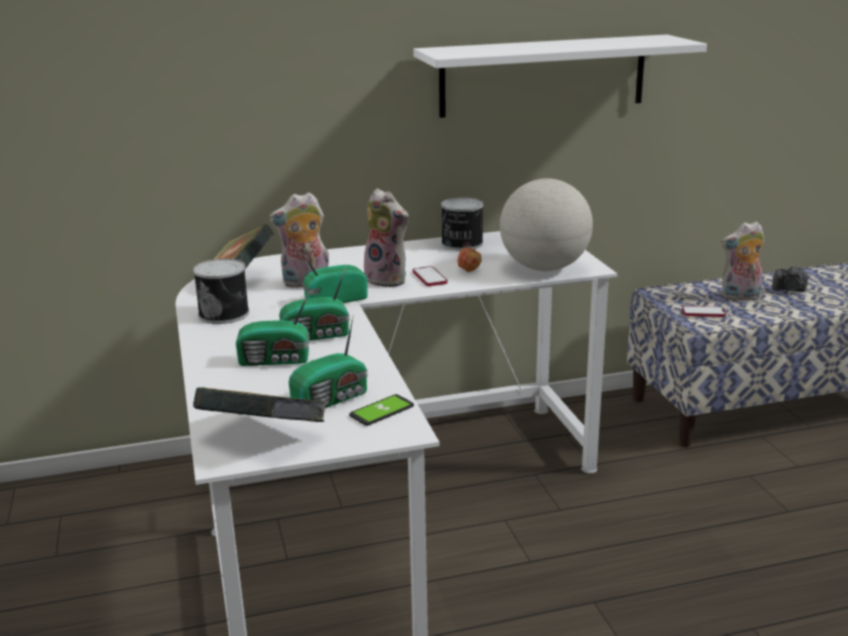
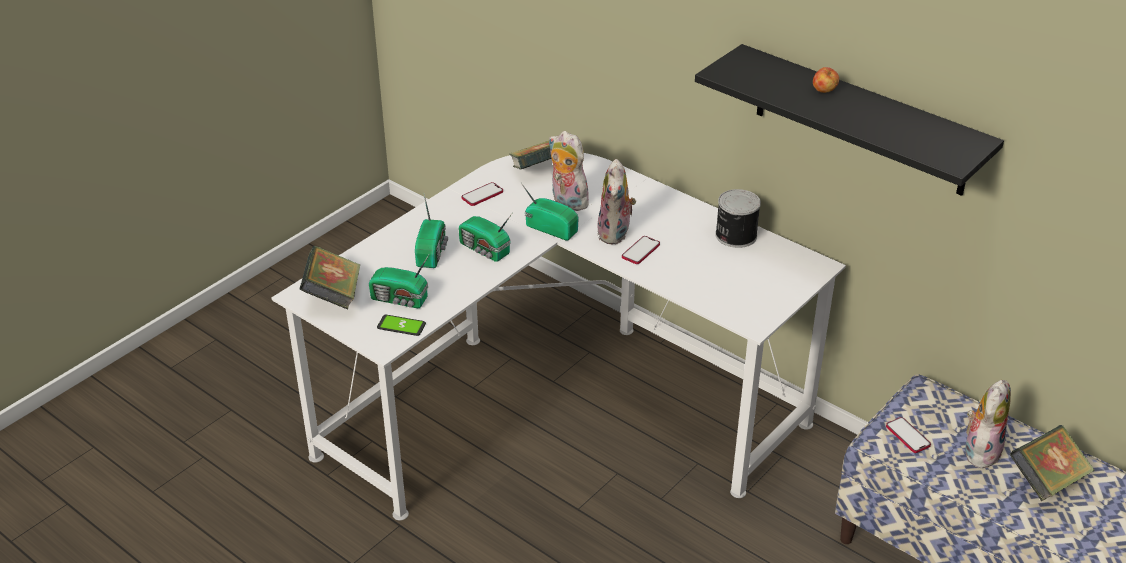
camera: 55 degrees right, 15 degrees up
can [193,259,249,324] -> phone [462,182,503,206]
radio [236,289,311,366] -> radio turned 135 degrees counterclockwise [415,194,448,268]
white shelf [413,34,707,118] -> black shelf [695,44,1004,196]
apple [458,247,482,272] -> apple moved to [813,67,839,93]
globe [500,178,593,271] -> none
plush toy [721,222,764,302] -> plush toy turned 75 degrees clockwise [965,380,1011,468]
camera [772,265,808,292] -> book [1010,425,1095,502]

